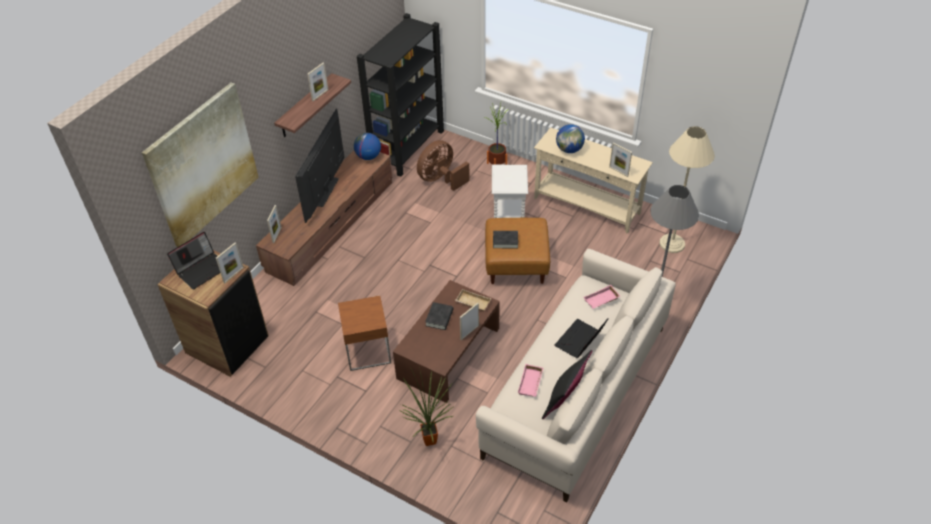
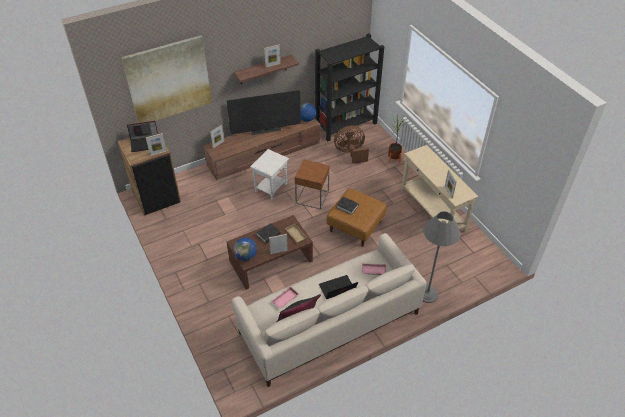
camera: 30 degrees right, 0 degrees up
television [295,109,344,223] -> television turned 150 degrees counterclockwise [227,90,301,135]
brown side table [338,296,391,371] -> brown side table moved to [295,160,330,209]
potted plant [399,367,454,446] -> none
white side table [492,165,528,218] -> white side table moved to [250,149,289,199]
globe [556,124,585,153] -> globe moved to [234,238,257,261]
beige floor lamp [659,126,715,253] -> none

